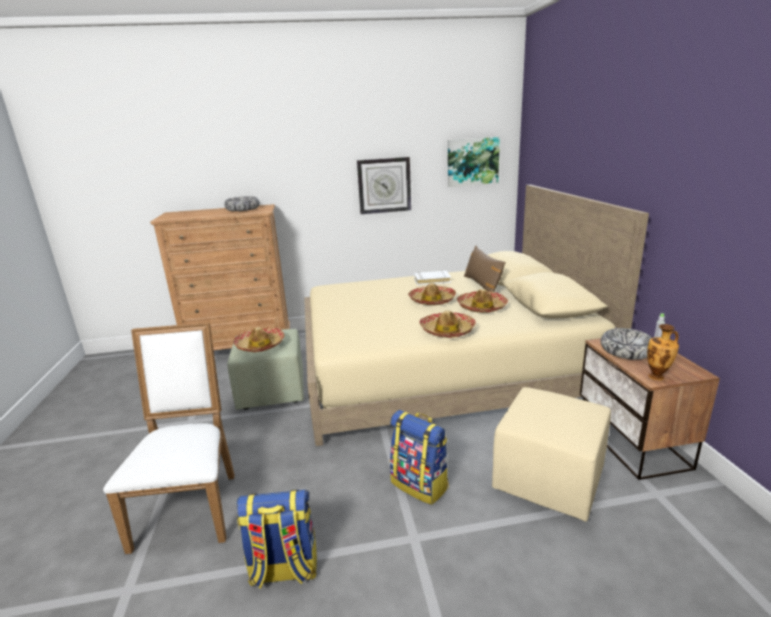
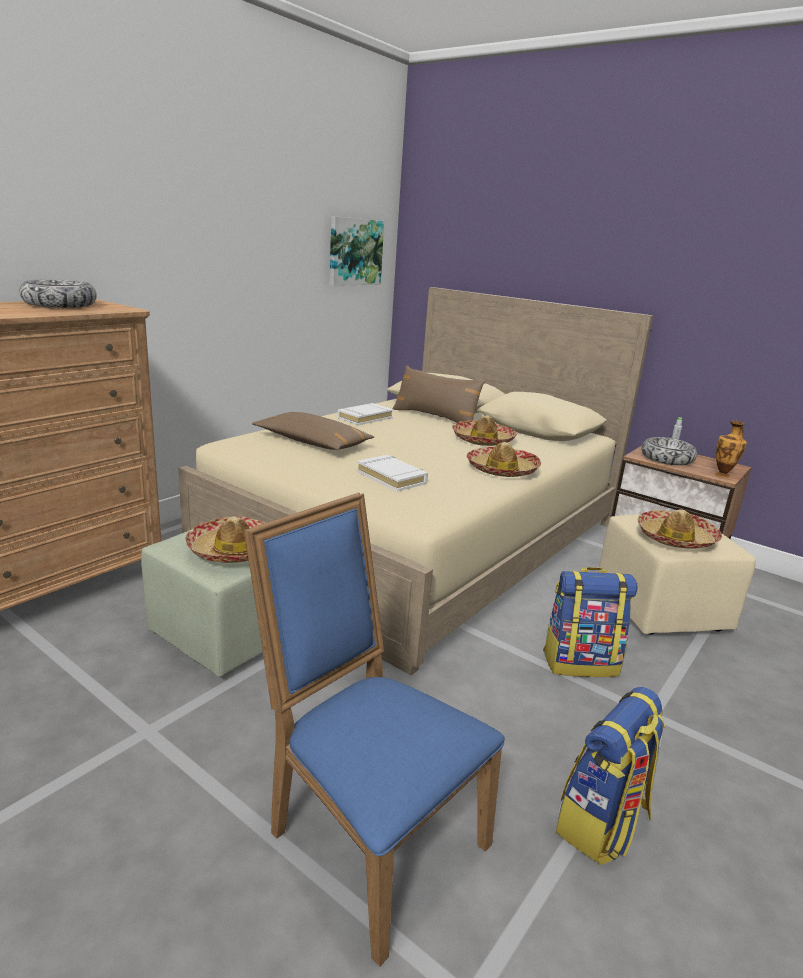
camera: 45 degrees left, 0 degrees up
white chair [103,322,235,554] -> blue chair [244,493,505,967]
wall clock [357,157,411,214] -> none
hat [408,283,456,305] -> hat moved to [638,509,722,549]
none -> brown pillow [252,412,374,450]
none -> white book [357,455,428,492]

